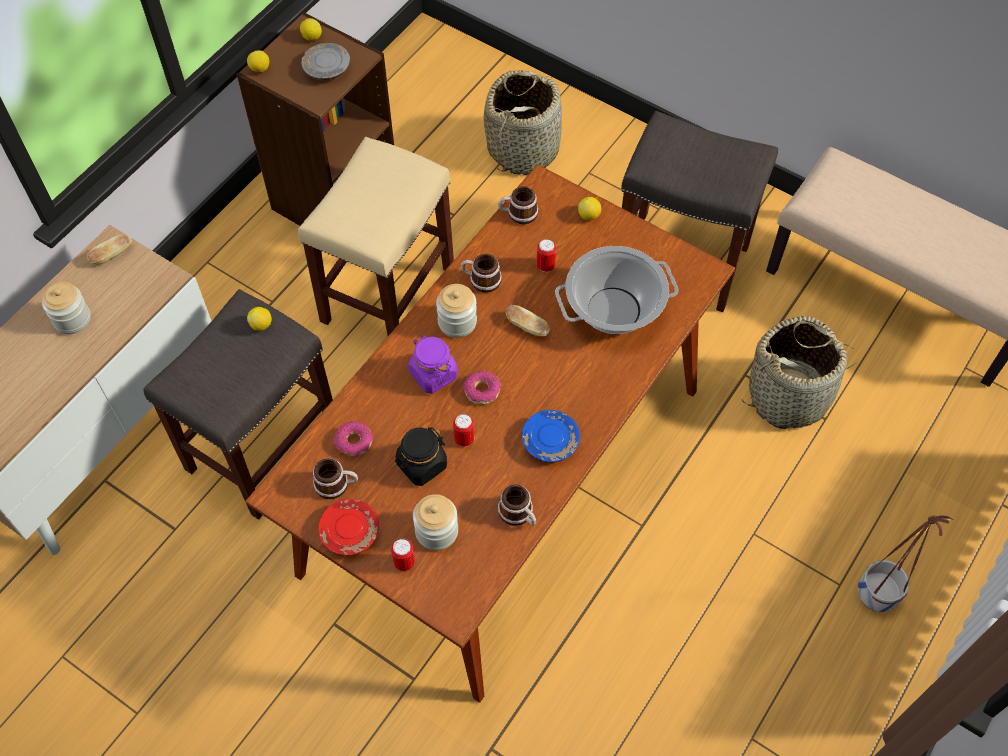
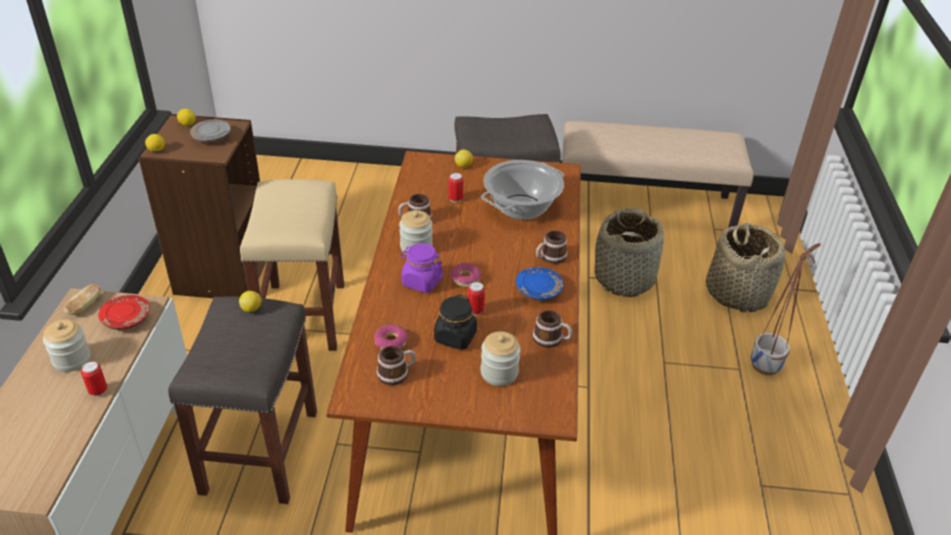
camera: 30 degrees left, 20 degrees down
red plate [318,499,379,555] -> red plate moved to [98,295,150,330]
can [391,538,415,571] -> can moved to [81,361,107,397]
basket [484,70,562,175] -> basket moved to [706,223,785,313]
mug [498,186,538,224] -> mug moved to [536,230,567,264]
bread [506,305,550,337] -> none

